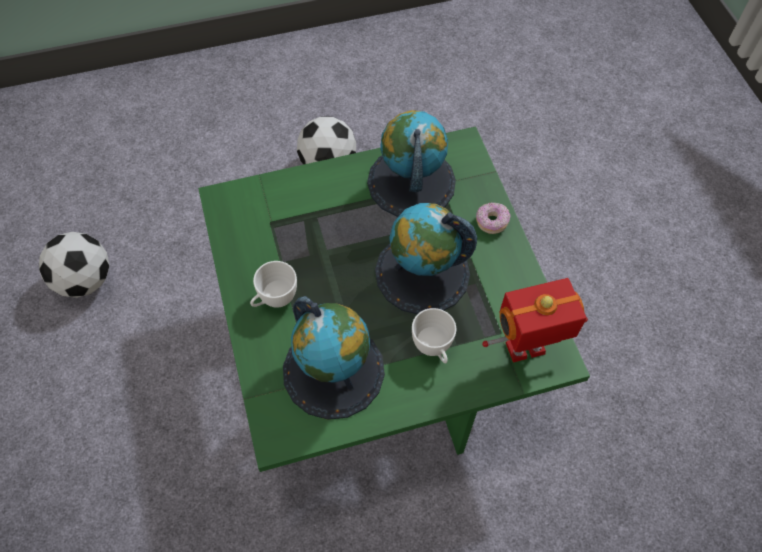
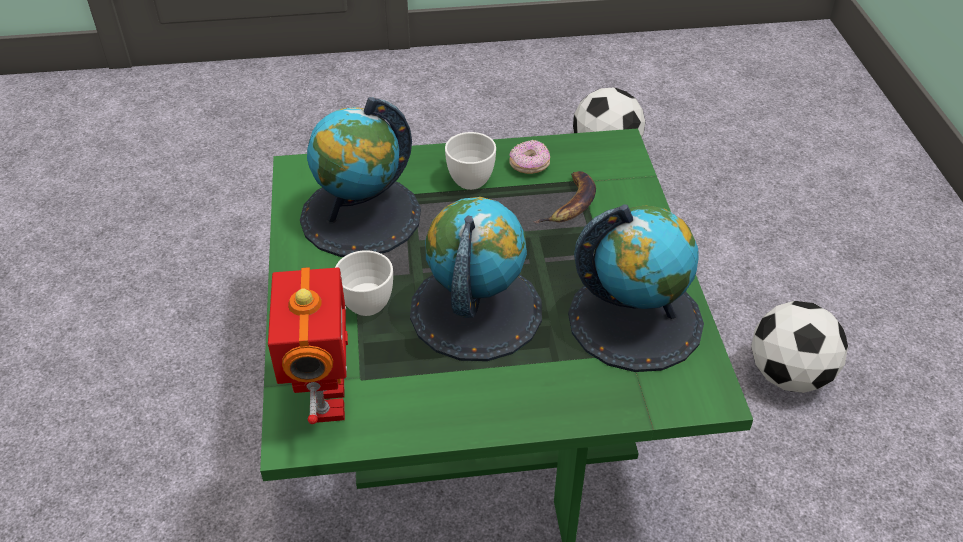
camera: 100 degrees right, 15 degrees down
donut [476,203,510,234] -> donut moved to [509,140,550,174]
none -> banana [533,171,596,223]

